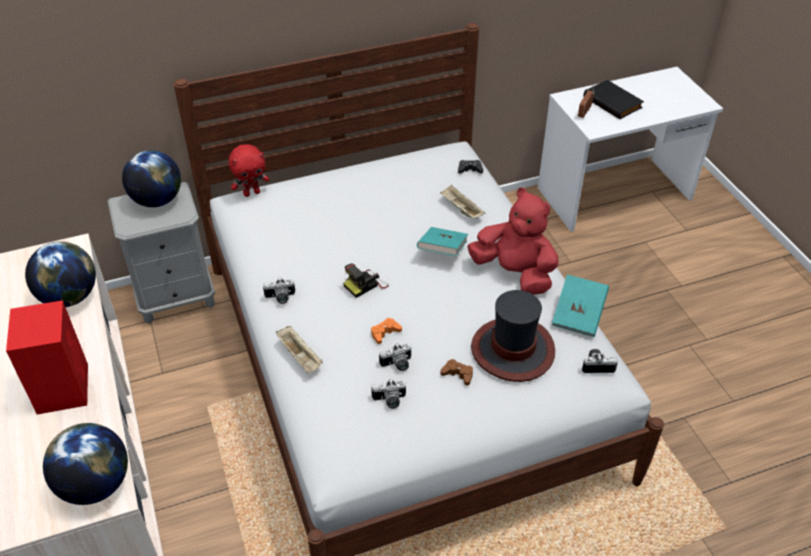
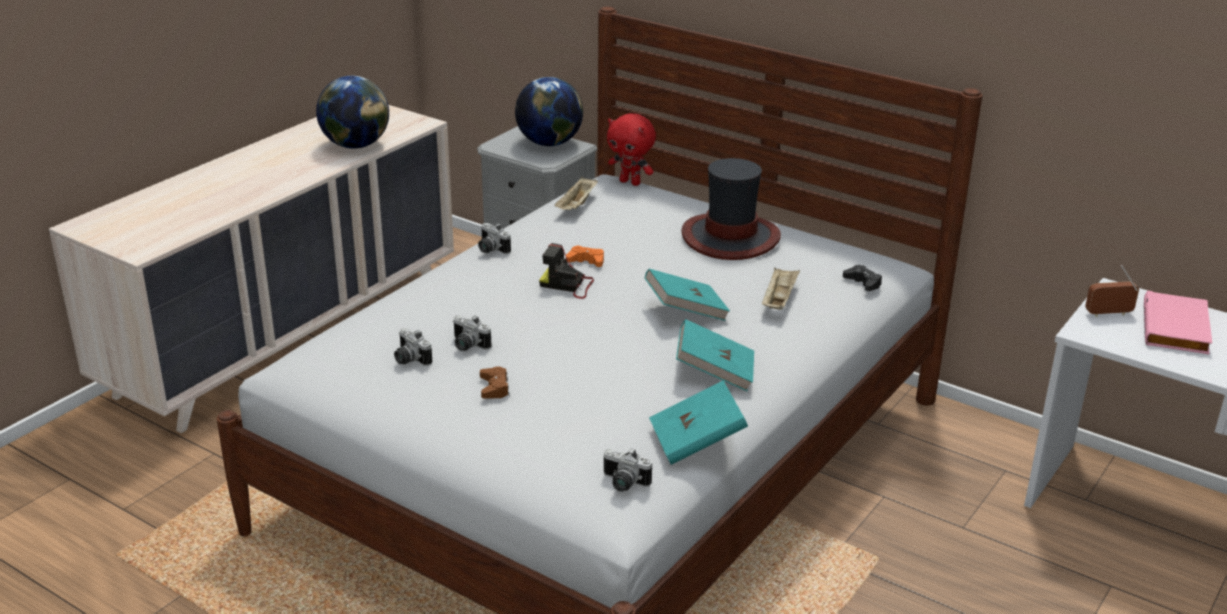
camera: 55 degrees right, 15 degrees down
red speaker [6,300,88,415] -> none
globe [43,423,128,505] -> none
beige tray [276,326,323,373] -> beige tray moved to [554,176,598,210]
orange game controller [371,318,402,344] -> orange game controller moved to [566,245,604,267]
red plush toy [467,188,558,295] -> turquoise book [676,319,754,391]
hat [471,290,555,382] -> hat moved to [681,158,781,260]
camera [582,349,618,373] -> camera turned 150 degrees clockwise [604,448,652,492]
black book [584,80,644,119] -> pink book [1144,291,1212,354]

